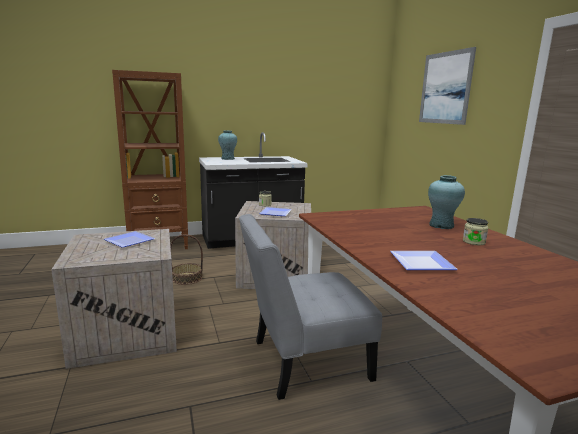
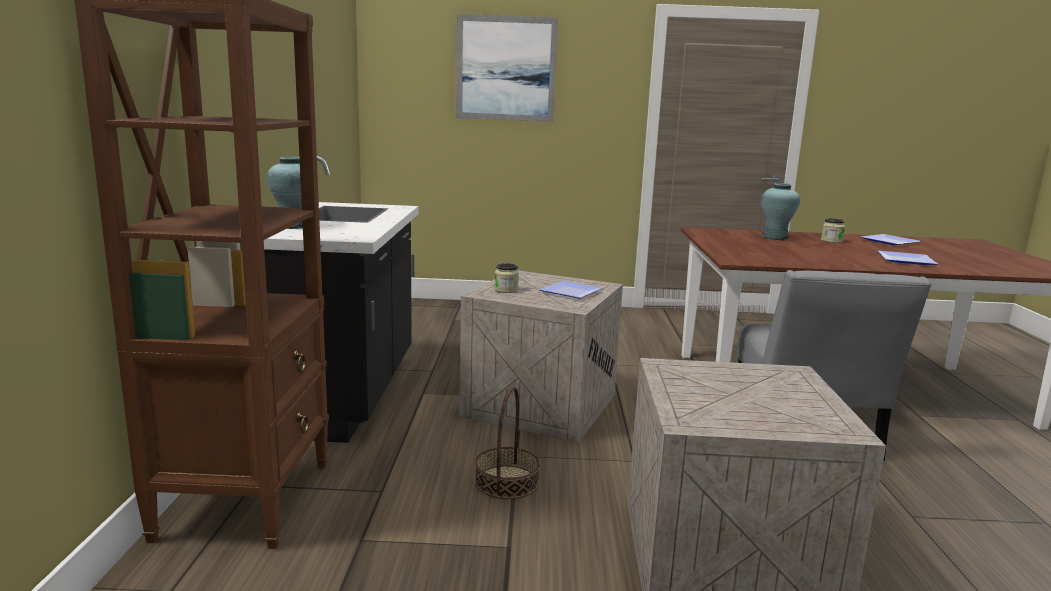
camera: 70 degrees left, 0 degrees up
plate [104,231,155,248] -> plate moved to [861,234,921,245]

